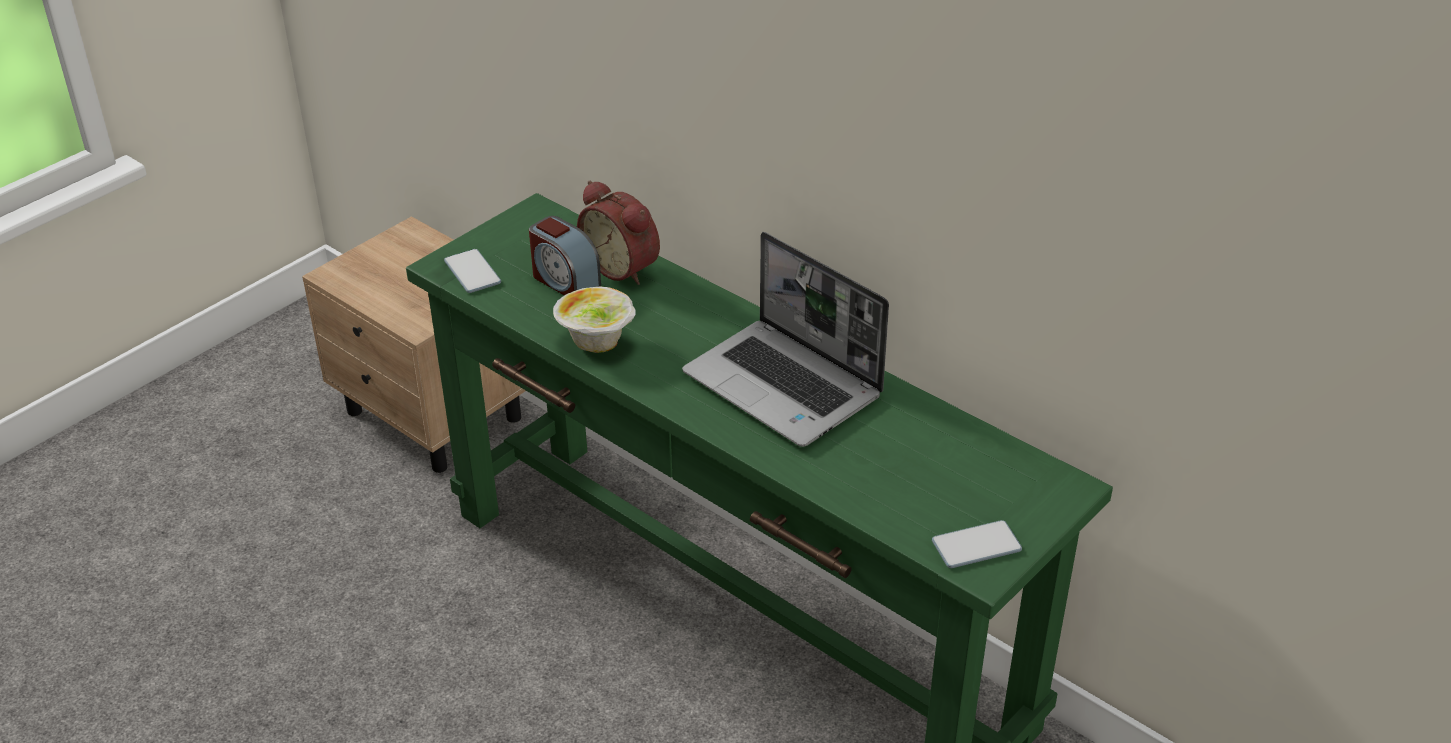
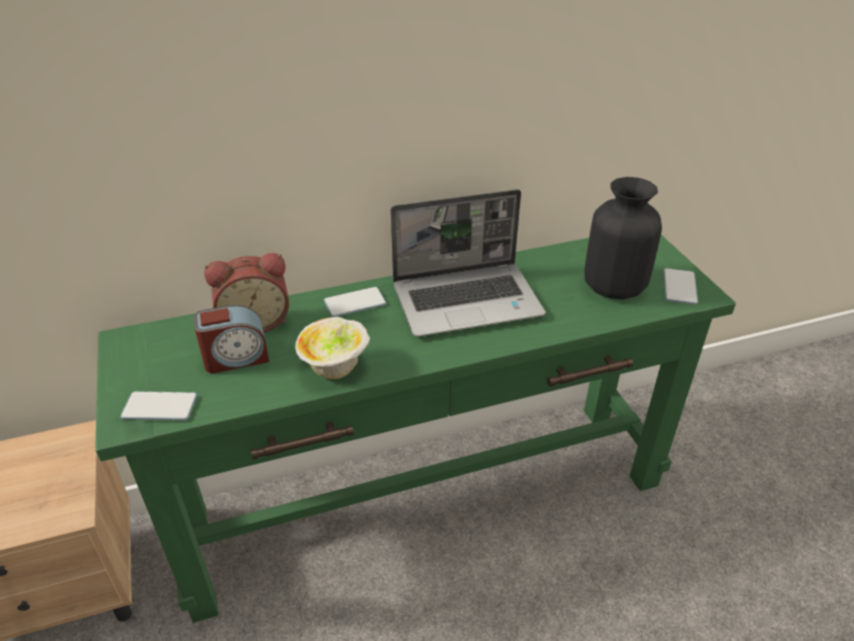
camera: 60 degrees left, 0 degrees up
none -> phone [324,287,386,317]
none -> black vase [584,177,662,299]

